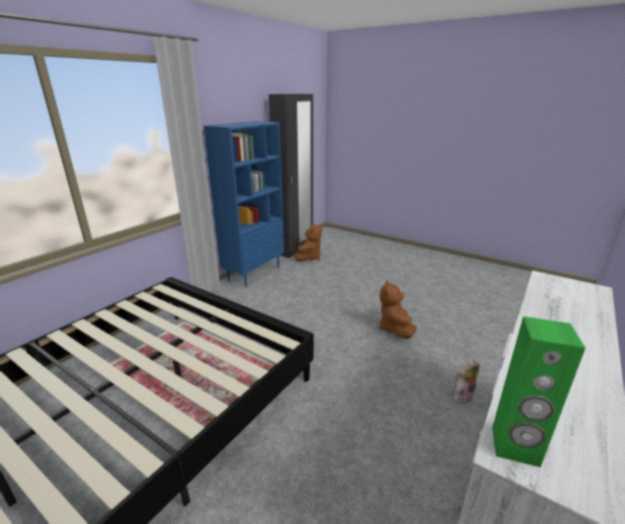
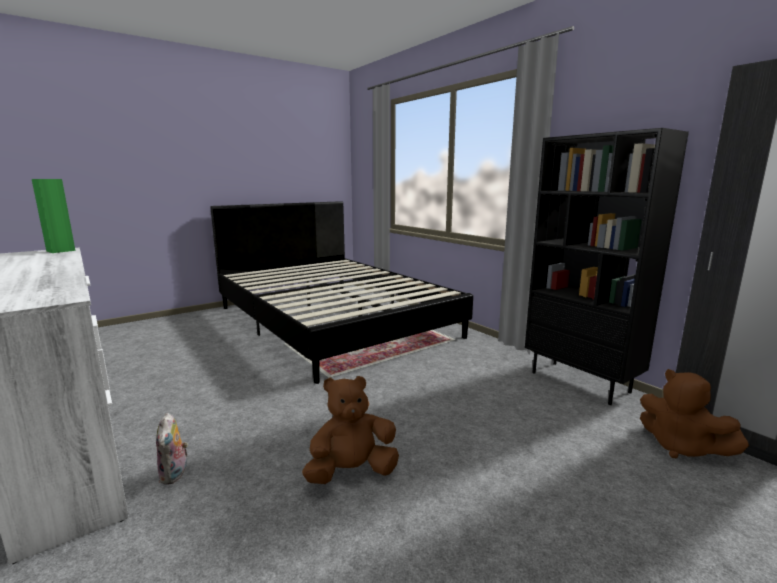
camera: 110 degrees right, 10 degrees down
blue bookcase [204,121,284,287] -> black bookcase [525,128,689,405]
brown plush toy [379,280,416,339] -> brown plush toy turned 45 degrees counterclockwise [302,376,399,484]

